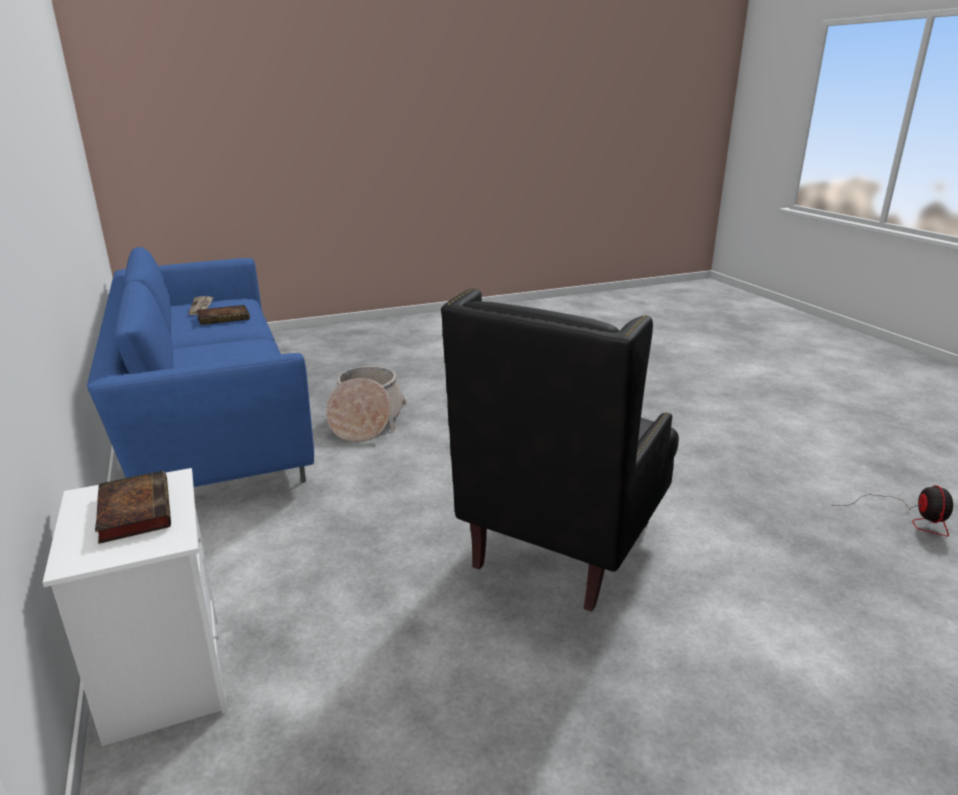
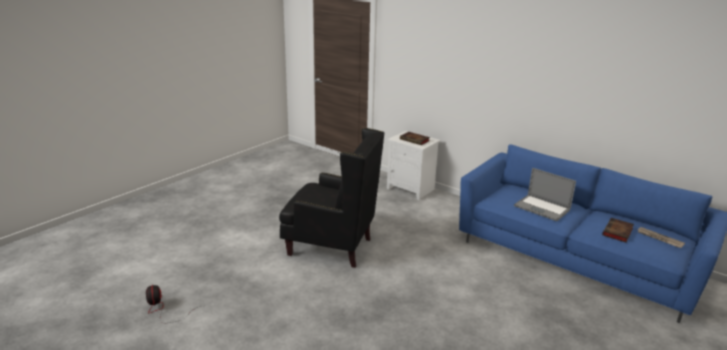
camera: 150 degrees right, 0 degrees up
basket [326,366,407,442] -> none
black armchair [441,287,679,612] -> black armchair turned 105 degrees clockwise [279,128,384,268]
none -> laptop [514,168,576,221]

